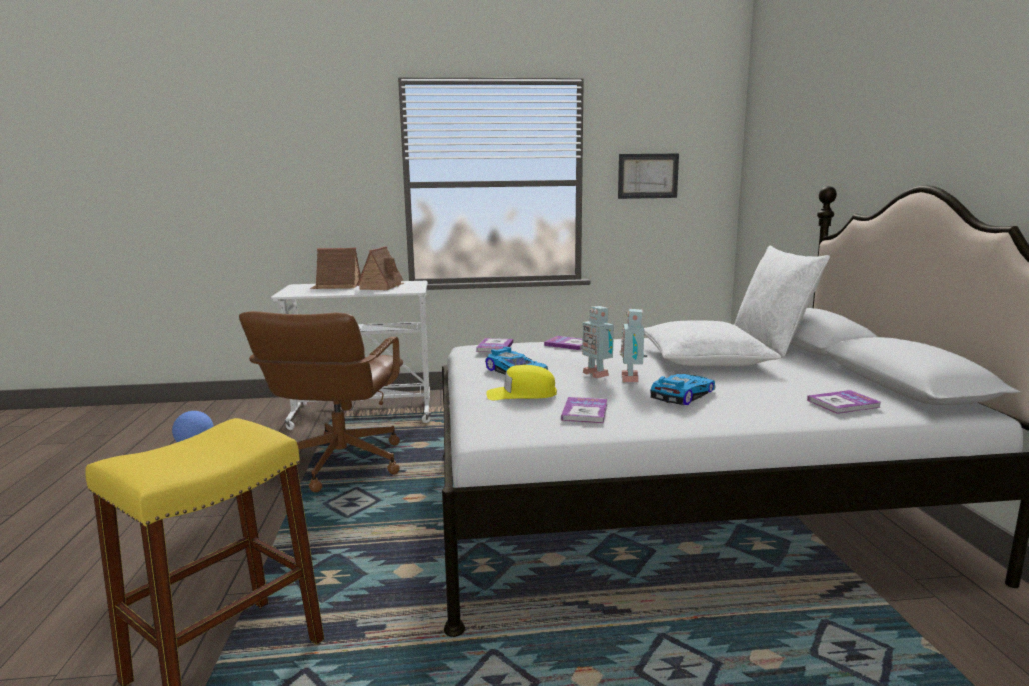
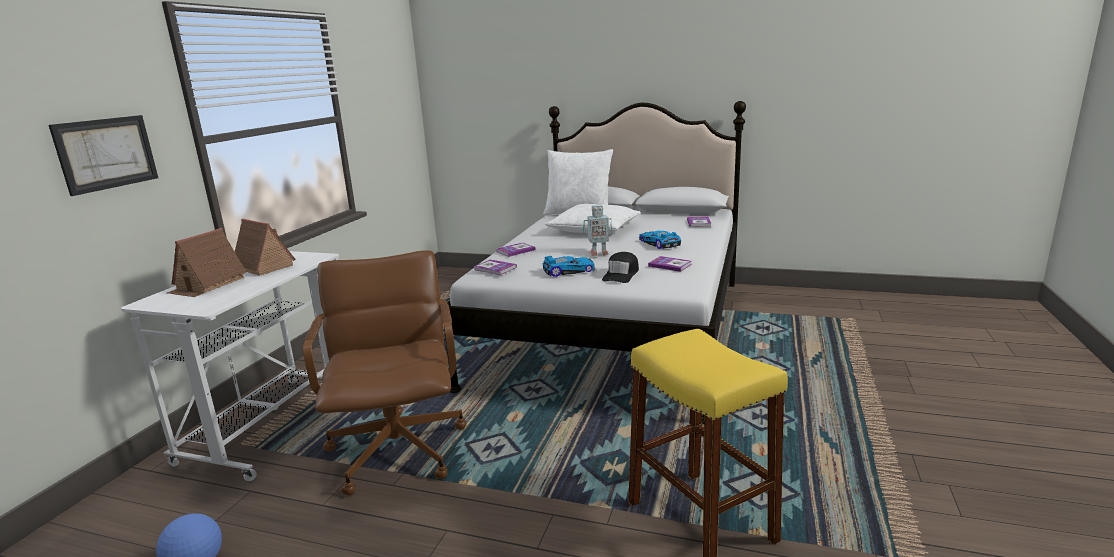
camera: 65 degrees left, 5 degrees up
brown office chair [239,311,403,492] -> brown office chair turned 135 degrees counterclockwise [303,250,467,496]
yellow cap [487,365,557,400] -> black cap [602,252,639,283]
picture [618,154,679,199] -> picture moved to [49,115,158,196]
toy robot [619,309,647,382] -> none

